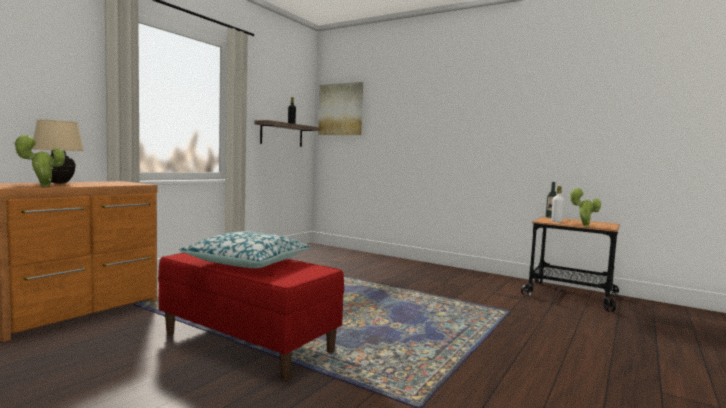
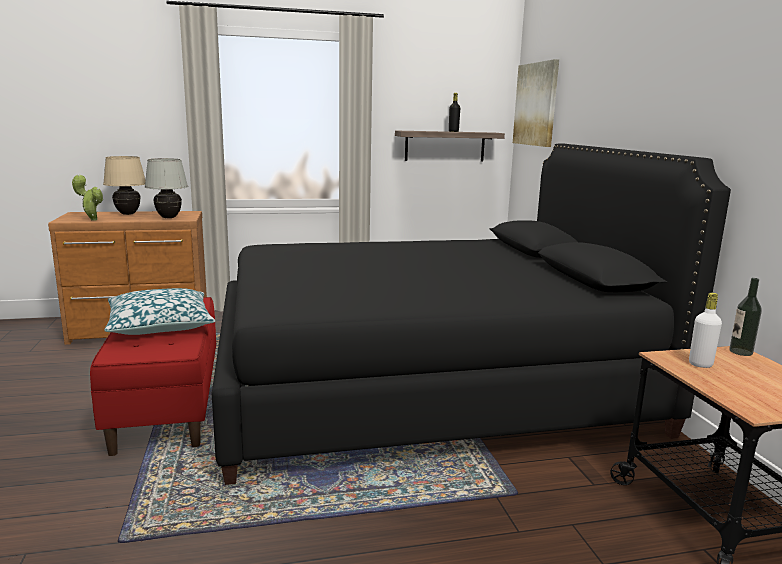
camera: 45 degrees right, 10 degrees up
potted plant [570,188,601,226] -> none
none -> white table lamp [145,158,188,218]
none -> black bed [212,144,731,485]

